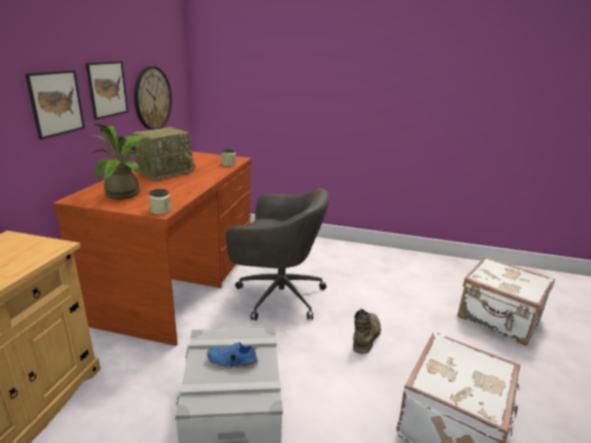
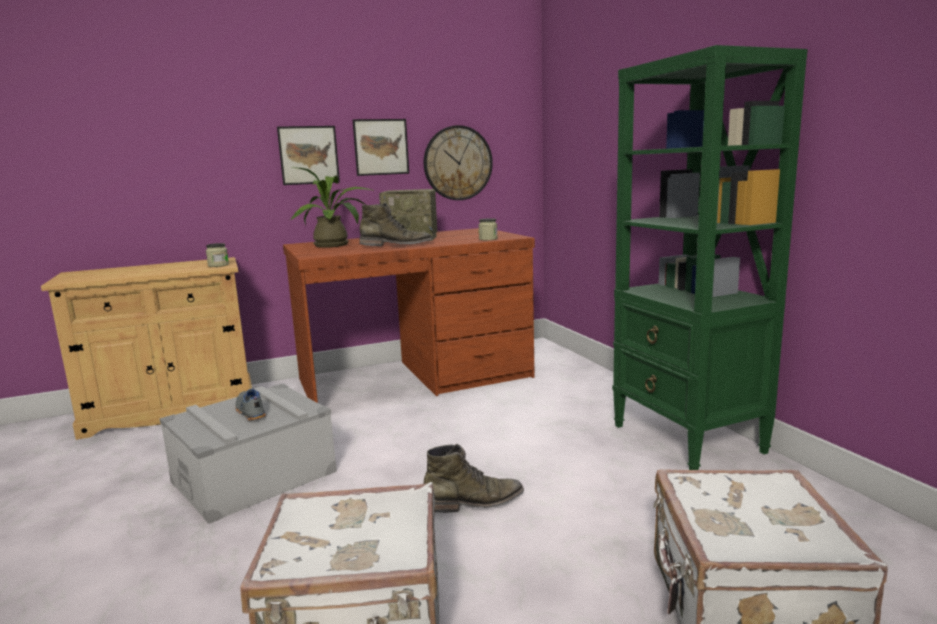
camera: 55 degrees right, 10 degrees down
jar [149,189,171,215] -> jar moved to [206,243,229,267]
blue shoe [207,342,258,369] -> grey shoe [235,388,266,421]
grey office chair [226,188,329,321] -> none
none -> green boot [360,203,433,246]
none -> green bookcase [612,45,808,470]

